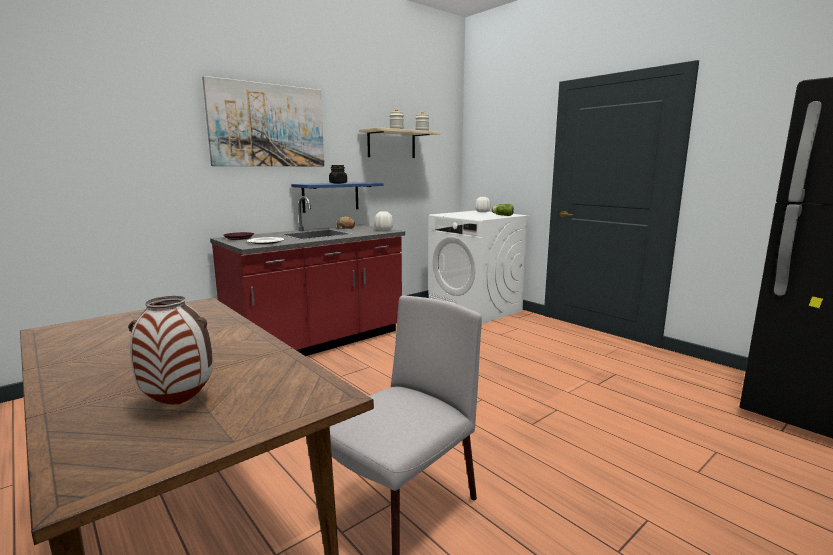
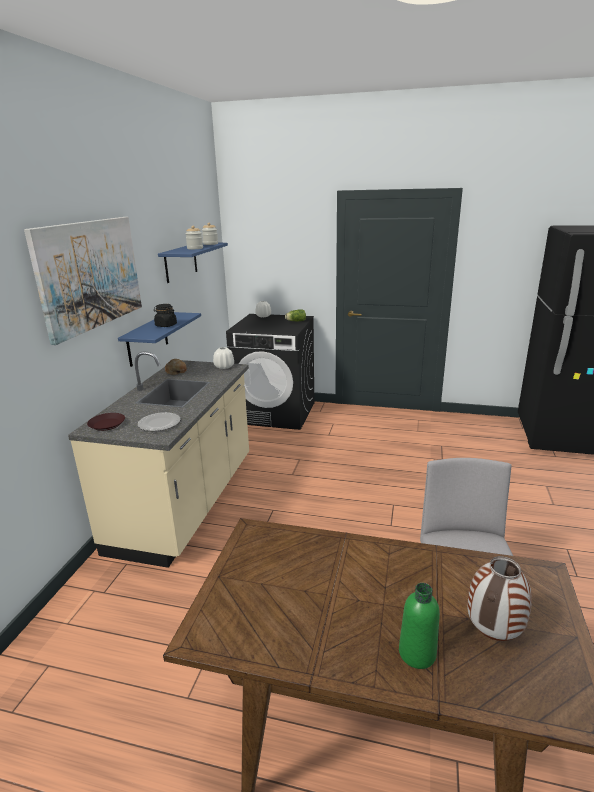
camera: 35 degrees left, 10 degrees up
red counter [210,196,405,356] -> beige counter [68,351,249,568]
beige shelf [359,127,441,158] -> blue shelf [158,243,228,283]
white washing machine [429,211,529,324] -> black washing machine [226,314,314,430]
none -> green bottle [399,583,440,669]

